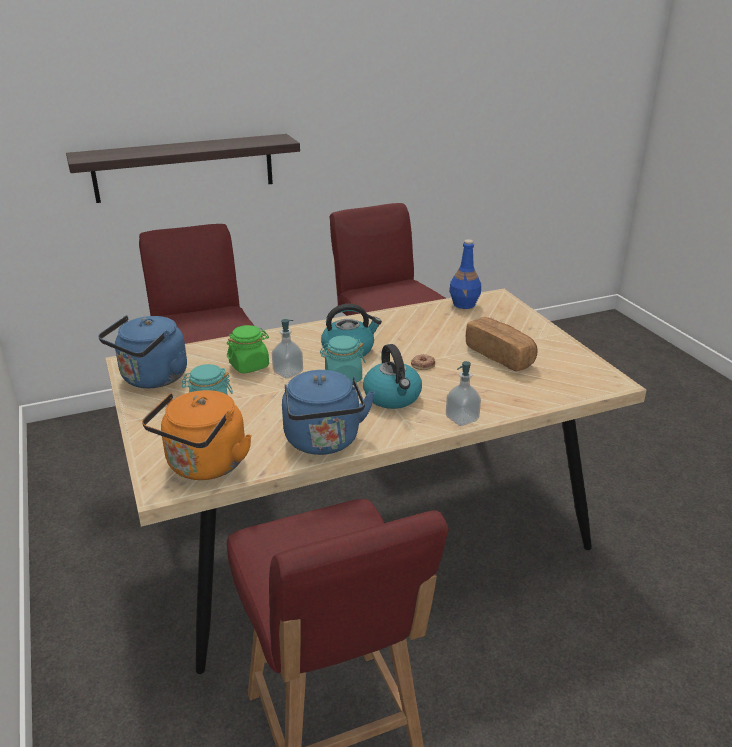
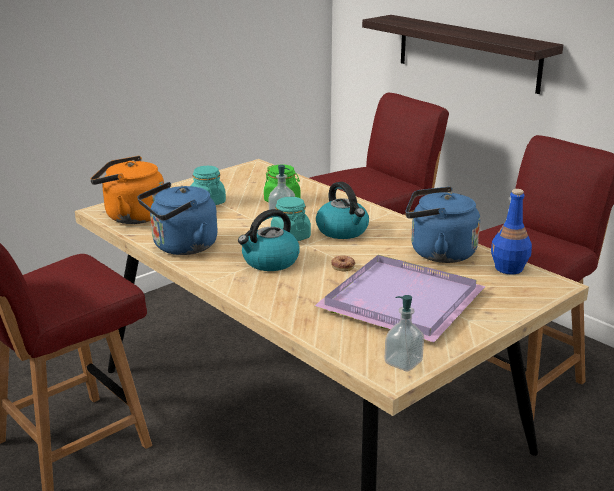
camera: 70 degrees right, 5 degrees down
blue kettle [98,315,187,388] -> blue kettle moved to [405,187,480,263]
soap dispenser [446,361,481,426] -> soap dispenser moved to [385,295,424,371]
bread [466,317,538,371] -> purple tray [314,255,486,342]

